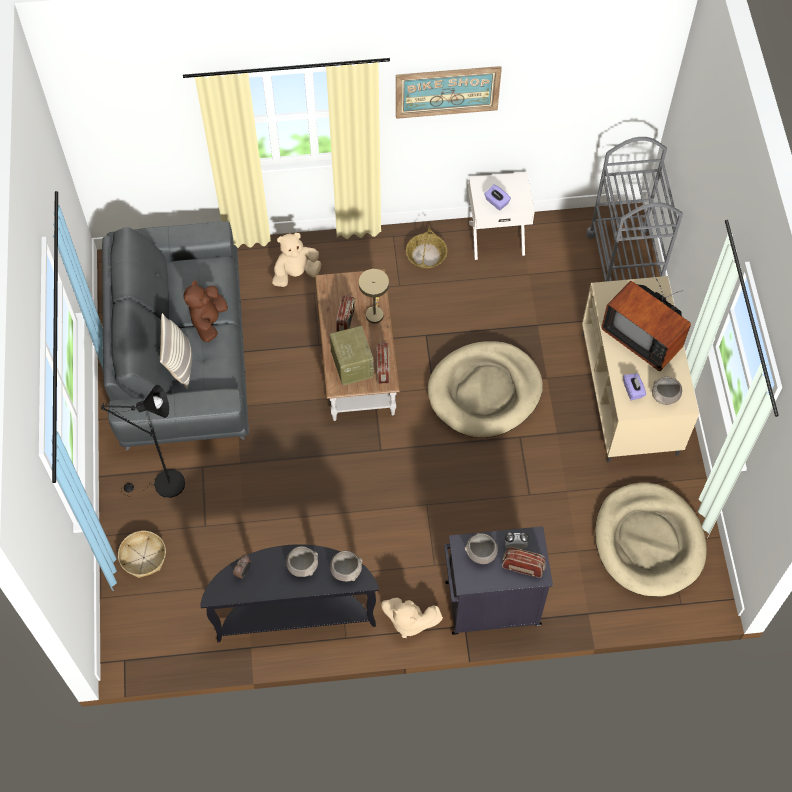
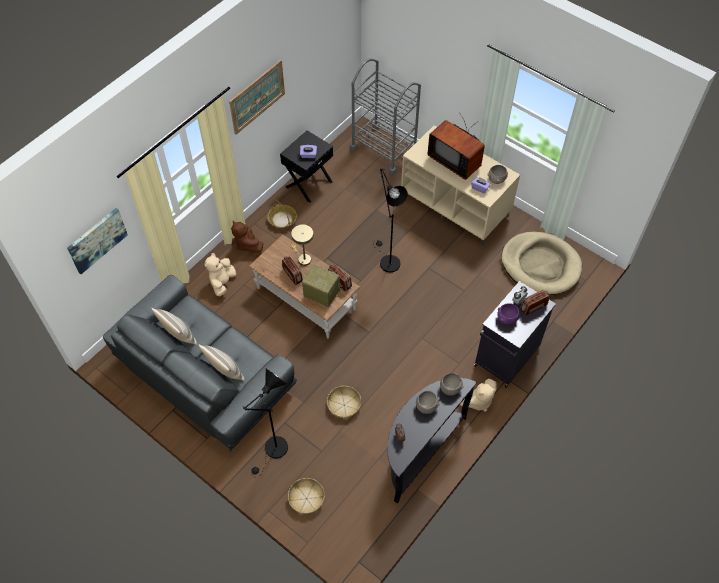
camera: 45 degrees left, 5 degrees down
brown plush toy [183,281,228,342] -> brown plush toy moved to [231,220,263,253]
beige dog bed [428,341,543,438] -> black floor lamp [376,168,408,273]
grey bowl [464,533,498,564] -> purple bowl [497,303,520,325]
white nightstand [468,172,535,260] -> black nightstand [280,130,333,203]
television [601,274,691,371] -> television turned 45 degrees clockwise [428,112,485,180]
none -> picture [67,208,128,274]
none -> pillow [152,308,197,345]
none -> basket [327,386,361,419]

